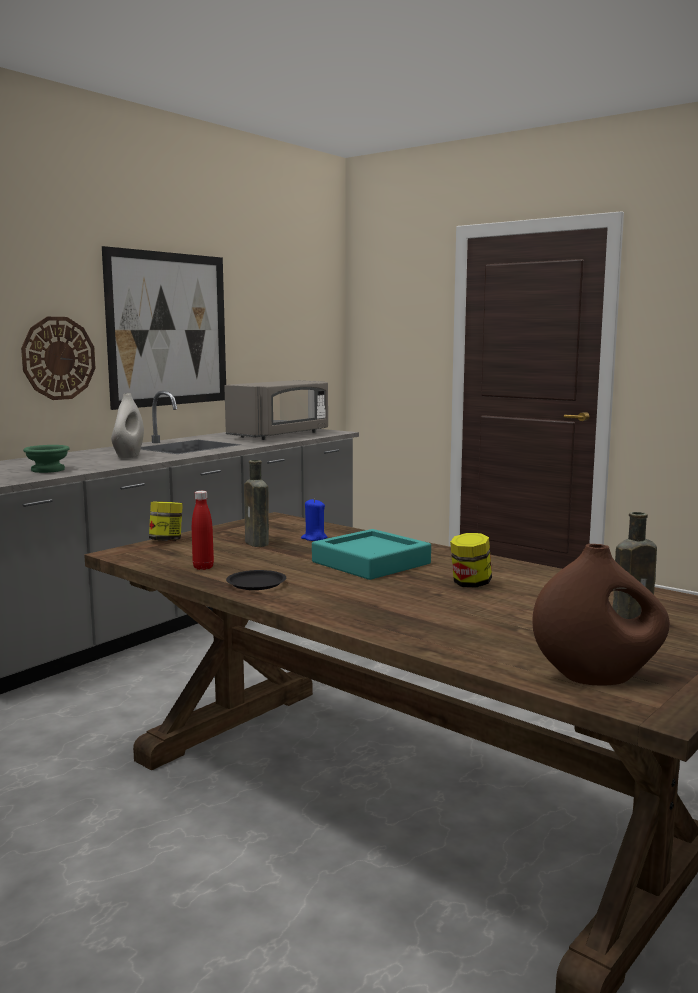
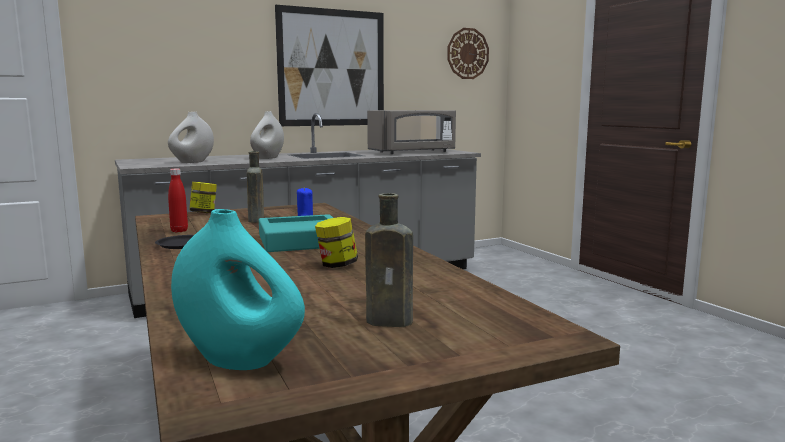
camera: 25 degrees right, 0 degrees up
wall clock [21,317,96,400] -> wall clock moved to [447,28,489,79]
green bowl [23,445,70,473] -> white vase [168,112,214,163]
brown vase [532,544,670,686] -> turquoise vase [171,209,305,370]

